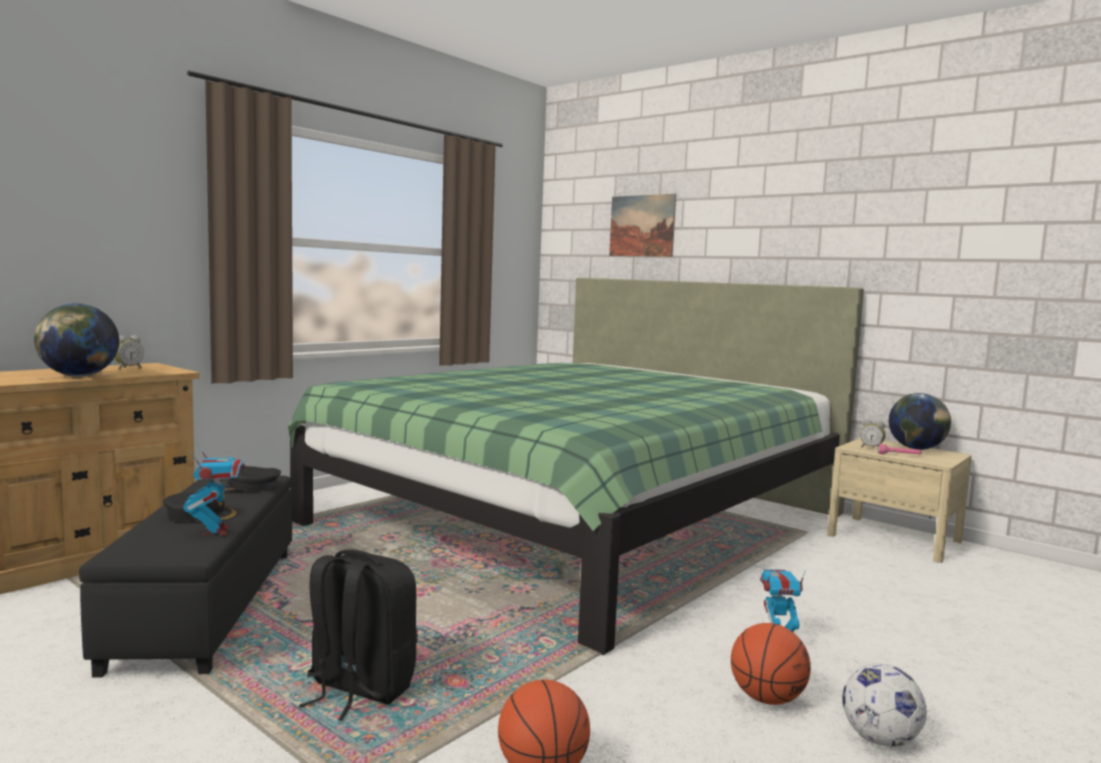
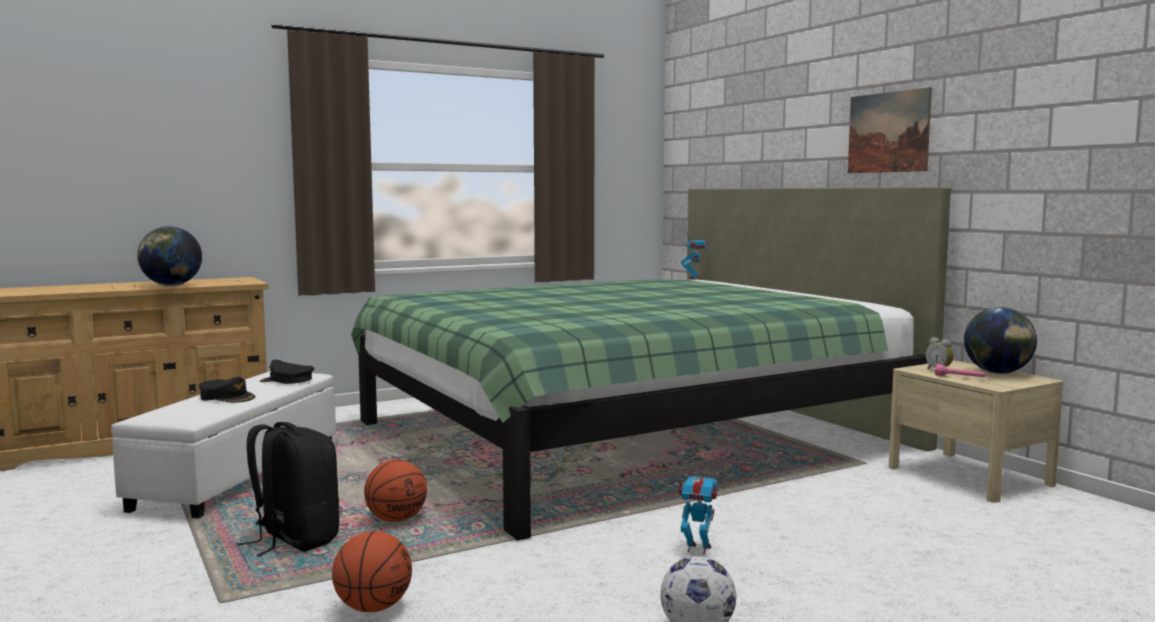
camera: 20 degrees right, 0 degrees up
black ottoman [79,475,292,678] -> white ottoman [111,371,336,518]
alarm clock [114,335,144,370] -> none
toy robot [183,443,245,536] -> toy robot moved to [681,232,710,279]
picture [609,194,676,257] -> picture moved to [848,87,932,173]
basketball [731,623,811,705] -> basketball moved to [364,460,427,522]

